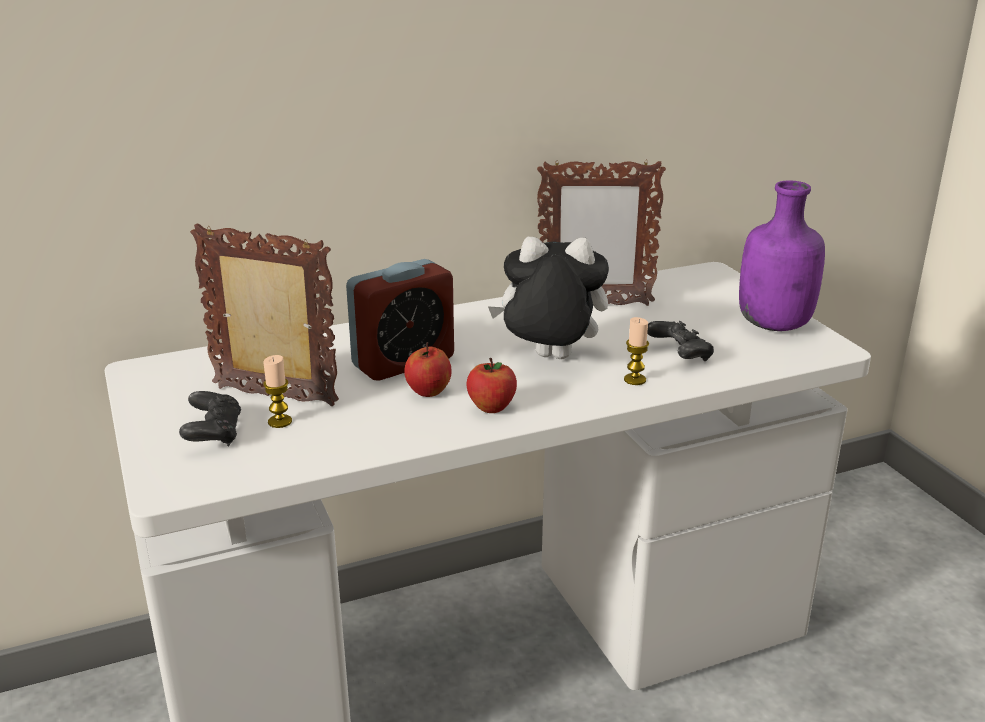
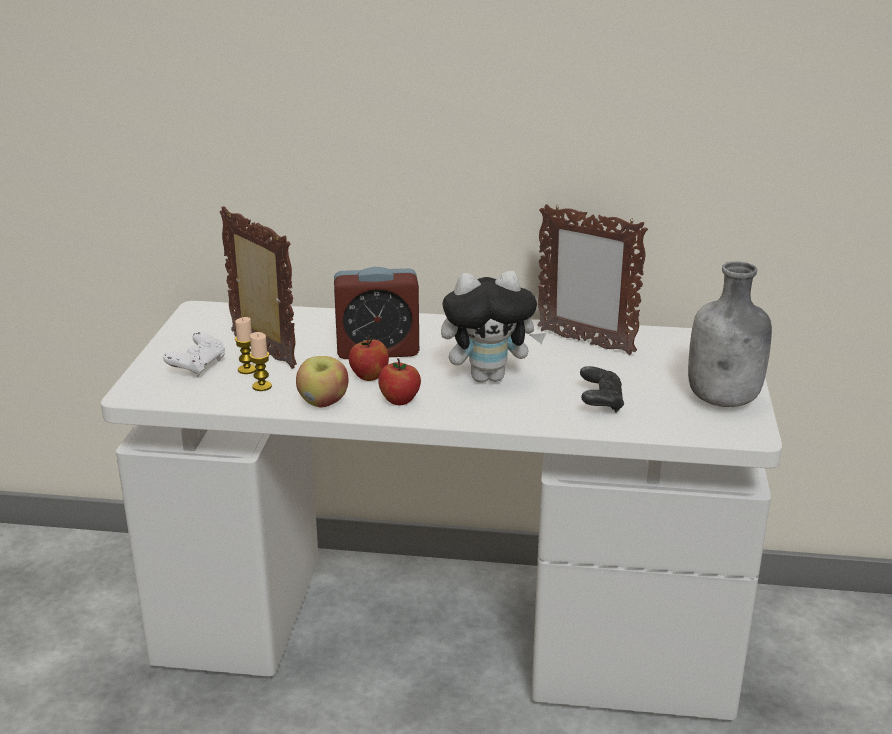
camera: 30 degrees right, 0 degrees up
black game controller [179,391,241,446] -> white game controller [163,332,225,377]
plush toy [488,237,609,359] -> plush toy turned 135 degrees clockwise [441,271,546,383]
candle [624,317,649,385] -> candle moved to [250,332,272,391]
purple bottle [739,181,825,331] -> grey bottle [688,261,772,407]
none -> apple [296,356,348,408]

